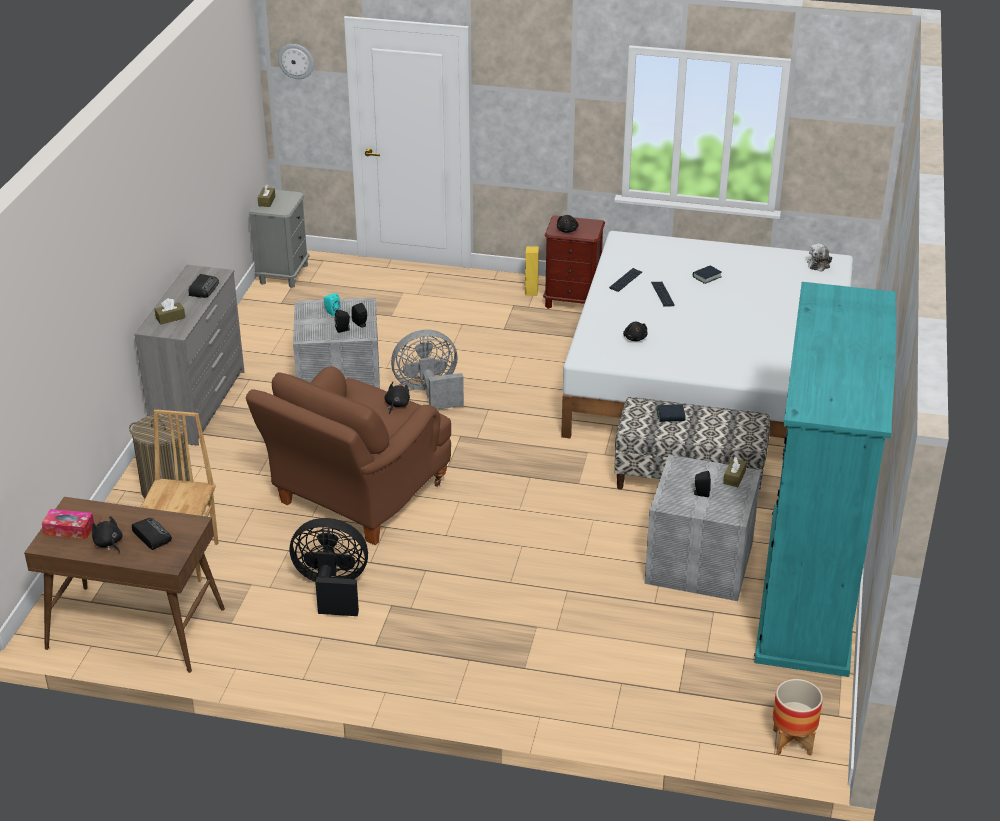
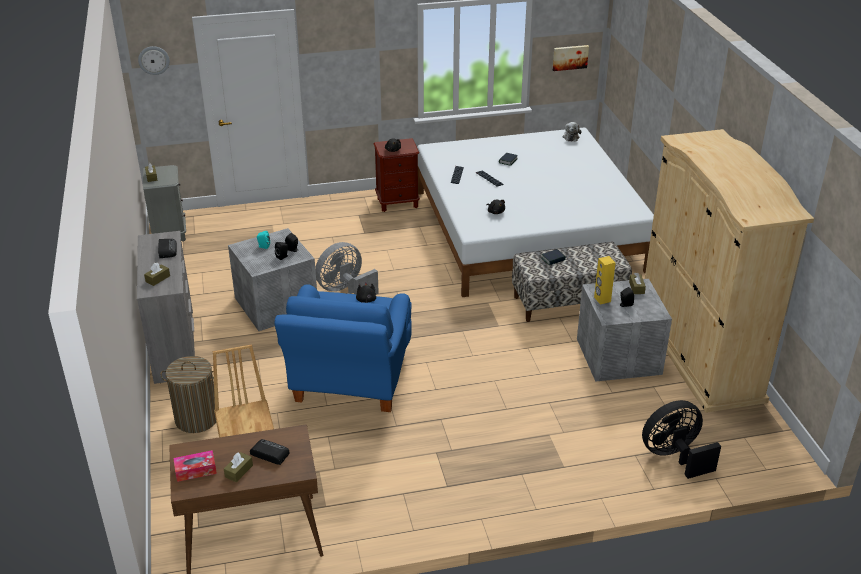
camera: 25 degrees left, 0 degrees up
black plush toy [92,516,123,554] -> brown tissue box [224,452,253,482]
brown armchair [246,367,451,545] -> blue armchair [274,284,412,412]
black fan [290,518,368,616] -> black fan moved to [642,400,721,479]
yellow speaker [525,246,539,296] -> yellow speaker moved to [594,256,616,305]
turquoise wardrobe [754,282,896,677] -> beige wardrobe [645,129,814,413]
planter [773,679,823,756] -> none
none -> picture [553,45,589,71]

